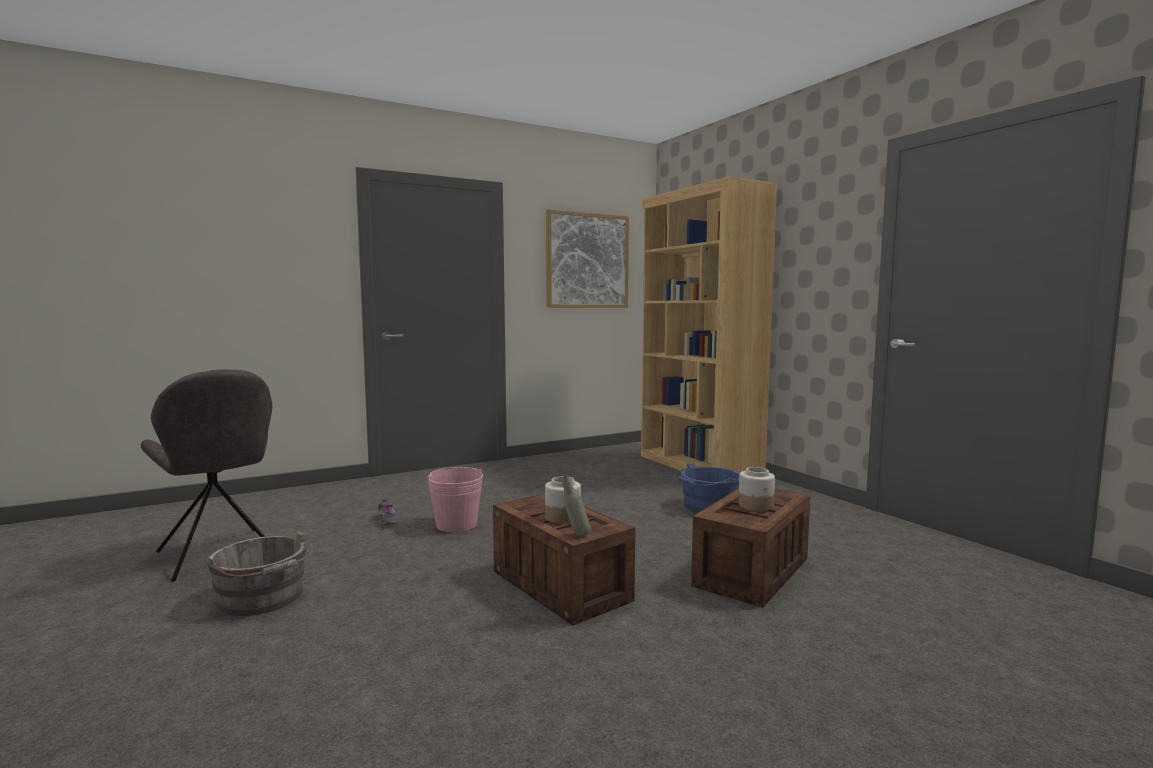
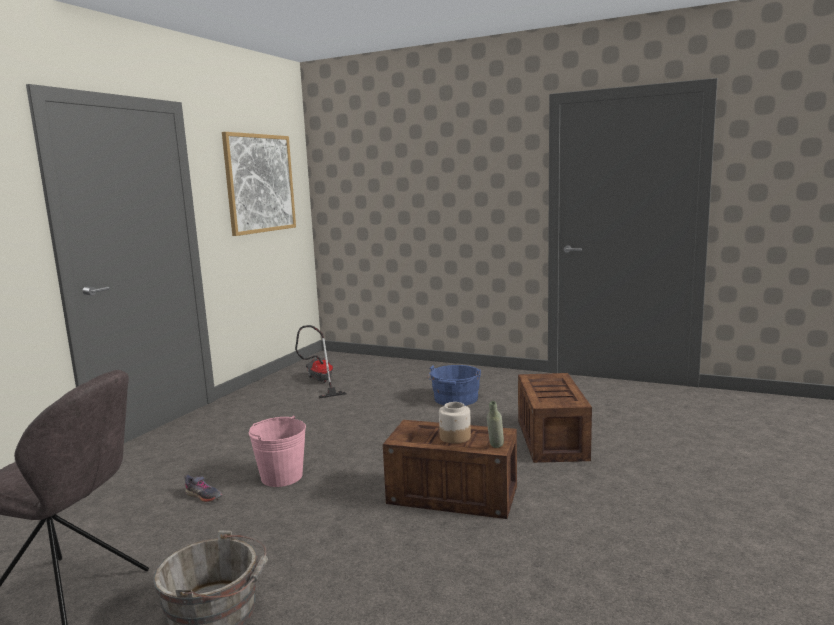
camera: 35 degrees left, 5 degrees up
brown bookcase [641,176,777,473] -> none
jar [739,467,775,511] -> none
none -> vacuum cleaner [295,325,346,399]

